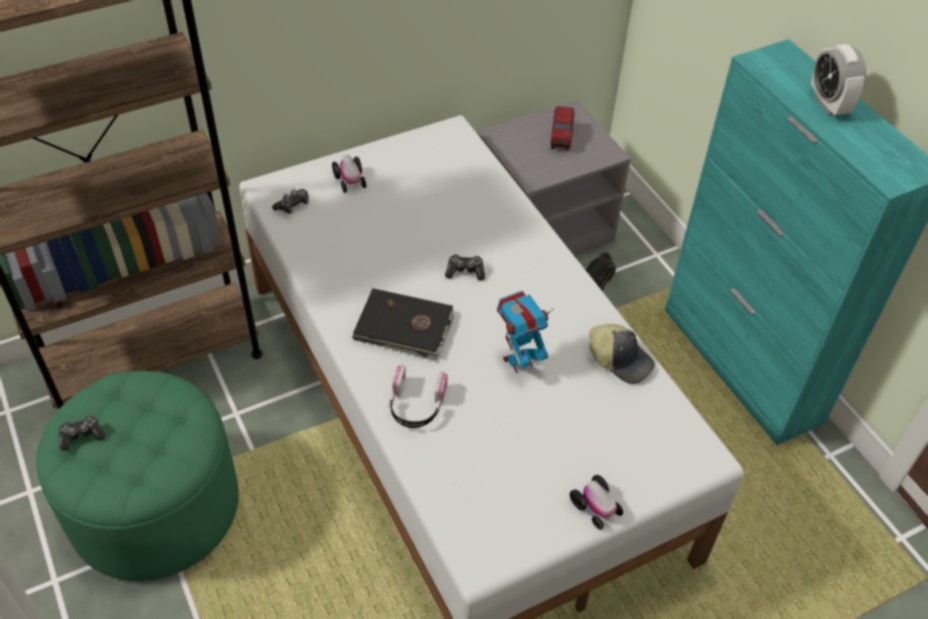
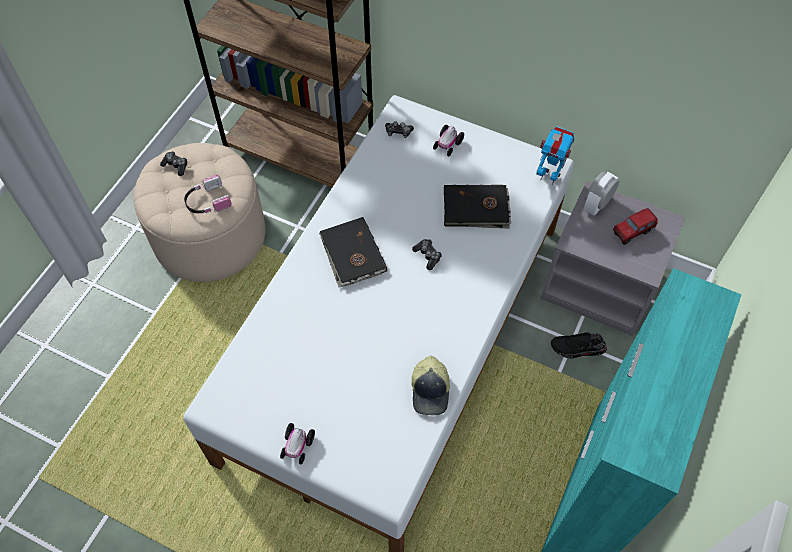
camera: 55 degrees right, 10 degrees up
green ottoman [37,371,239,581] -> beige ottoman [134,143,265,282]
headphones [388,365,447,428] -> headphones moved to [184,175,232,214]
toy robot [497,291,554,374] -> toy robot moved to [536,126,574,185]
alarm clock [811,44,866,116] -> alarm clock moved to [584,172,619,215]
none -> black book [444,185,511,229]

